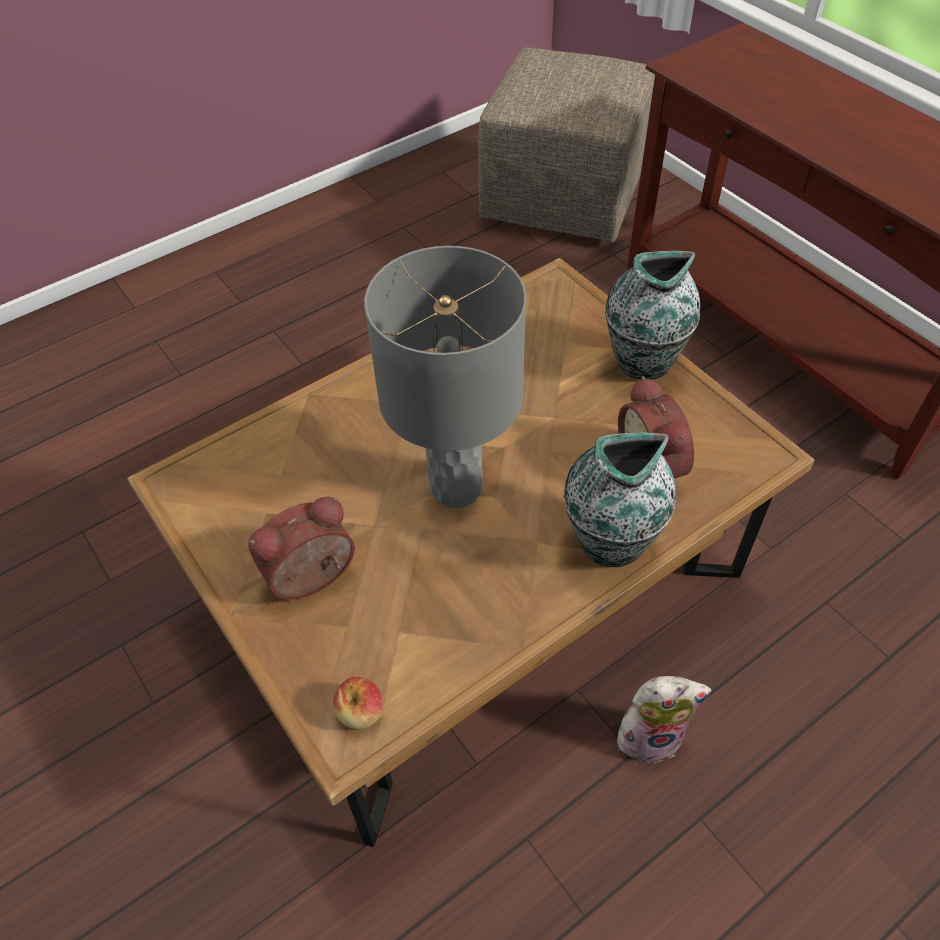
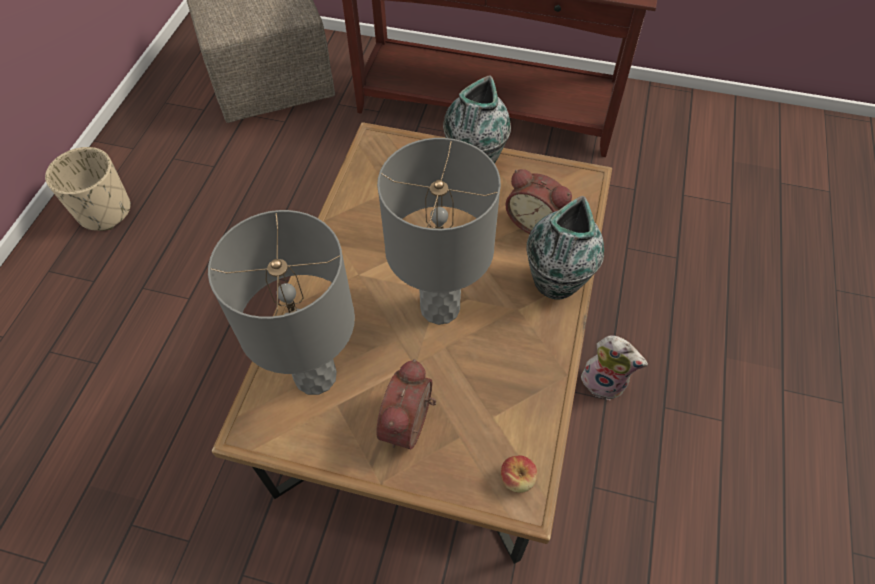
camera: 40 degrees left, 5 degrees up
plush toy [617,676,711,764] -> plush toy turned 75 degrees clockwise [581,335,648,401]
none -> beige planter [45,147,131,231]
none -> grey table lamp [208,210,355,395]

